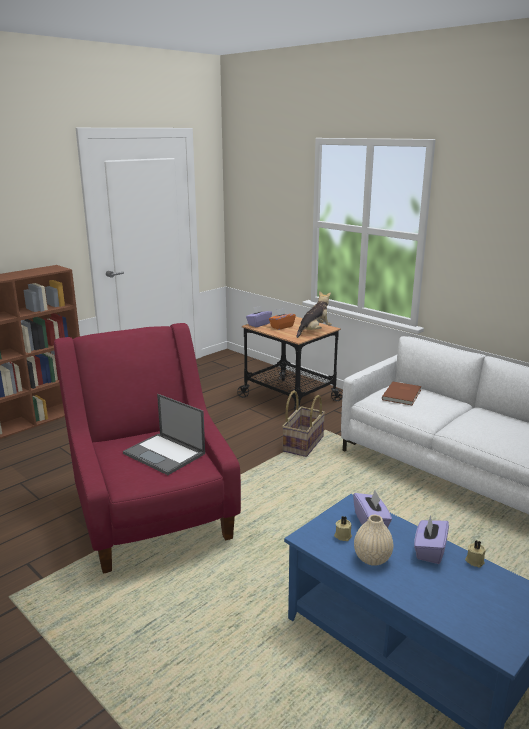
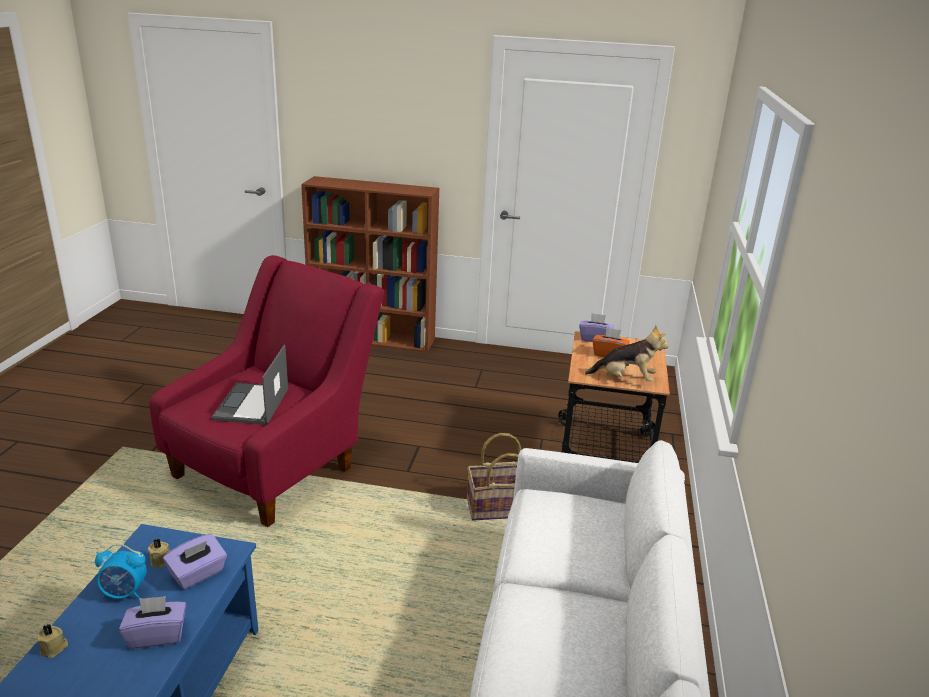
camera: 55 degrees right, 5 degrees up
beige vase [354,515,394,566] -> alarm clock [95,544,147,599]
brown book [382,382,421,405] -> none
beige candle [465,540,486,567] -> beige candle moved to [37,624,68,658]

